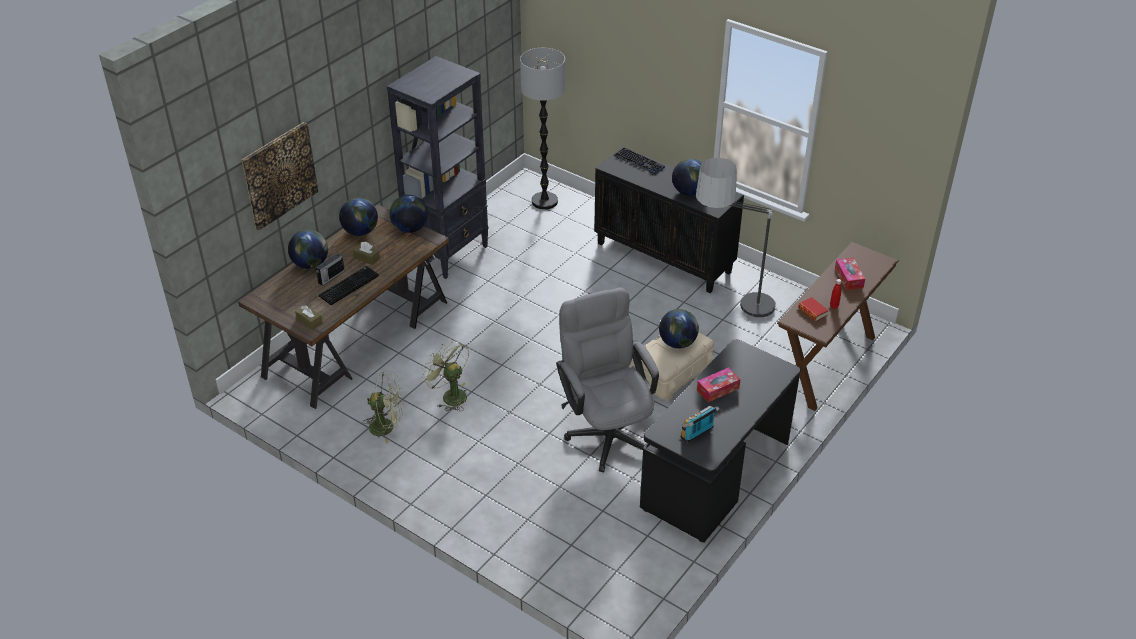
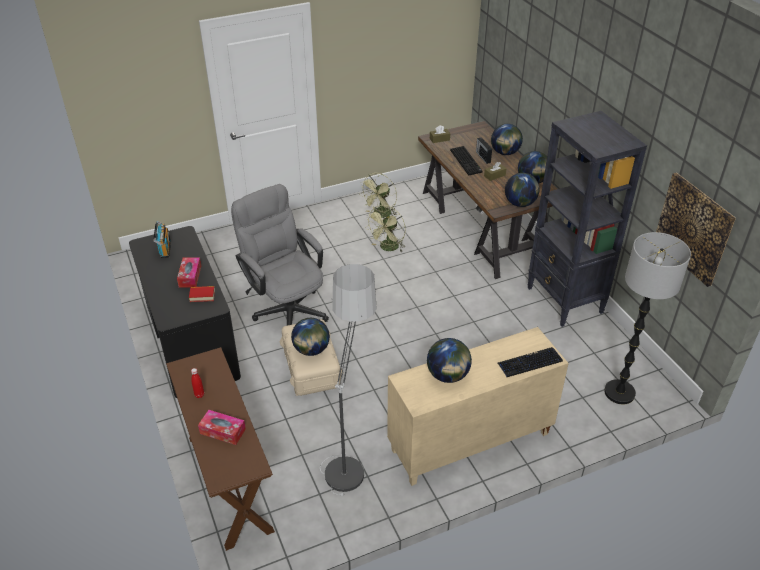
camera: 120 degrees right, 0 degrees up
picture [242,122,318,231] -> picture moved to [656,173,736,287]
green fan [422,340,469,411] -> green fan turned 135 degrees clockwise [365,205,406,252]
grey office chair [556,287,659,472] -> grey office chair turned 135 degrees counterclockwise [231,184,329,325]
black cabinet [594,147,744,293] -> beige cabinet [387,327,569,486]
book [798,297,829,321] -> book moved to [189,286,215,302]

